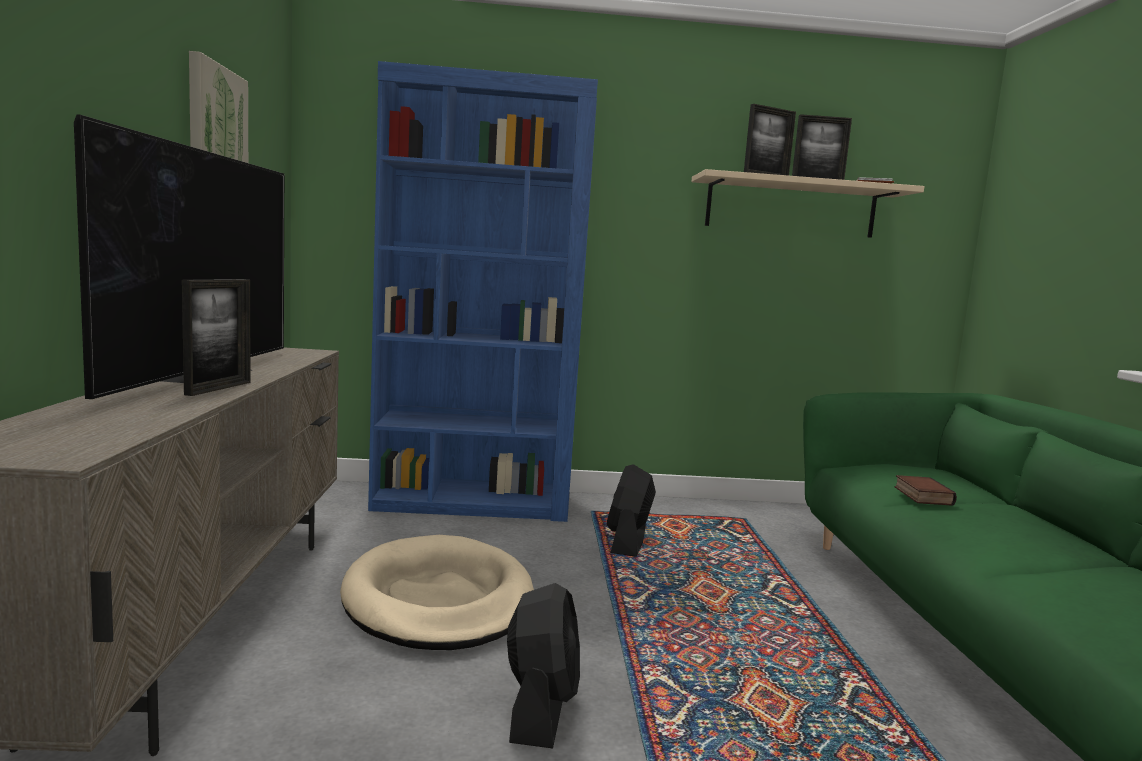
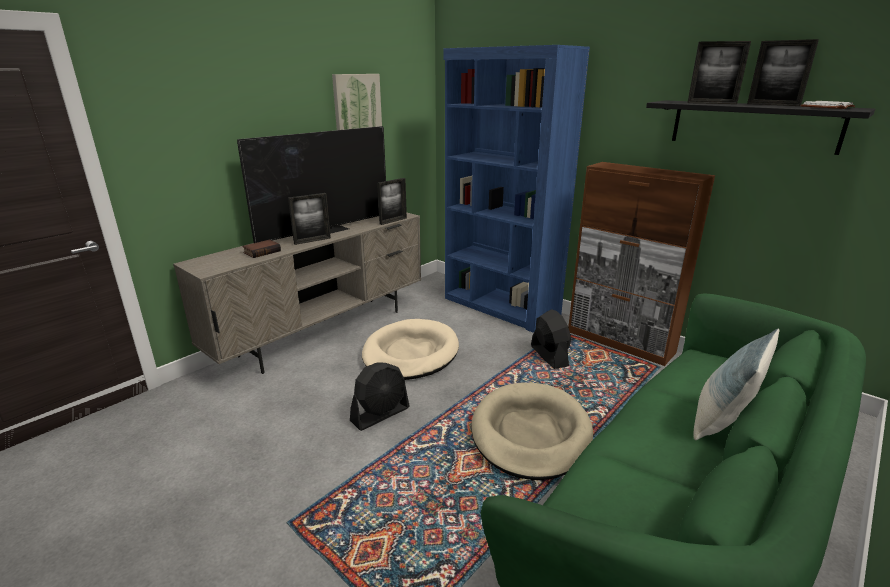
camera: 45 degrees right, 15 degrees up
black fan [607,464,656,557] -> black fan turned 105 degrees clockwise [531,309,571,369]
beige shelf [691,169,925,238] -> black shelf [646,100,875,155]
book [895,475,957,506] -> book moved to [242,240,281,258]
none -> picture frame [377,178,407,225]
none -> beige dog bed [471,383,593,480]
none -> brown cabinet [568,162,715,366]
none -> pillow [693,329,779,440]

